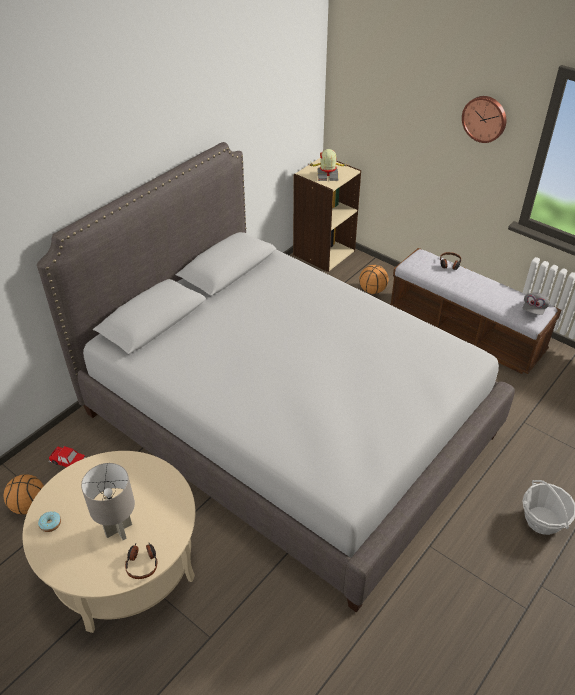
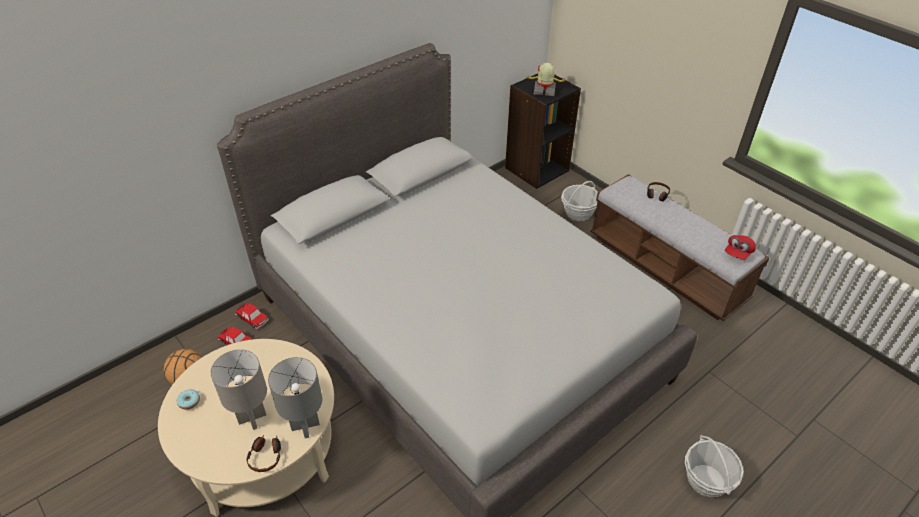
camera: 10 degrees right, 0 degrees up
beige bookcase [293,158,361,272] -> black bookcase [505,74,581,189]
basketball [359,265,389,294] -> basket [561,181,598,221]
wall clock [462,96,506,143] -> none
grey cap [523,293,550,315] -> red cap [725,235,756,260]
none -> toy car [235,303,269,330]
none -> grey table lamp [268,357,322,438]

